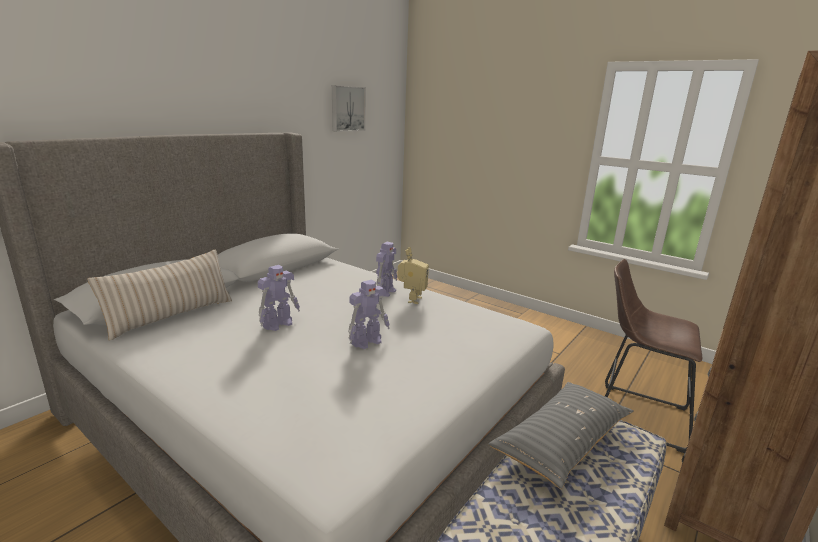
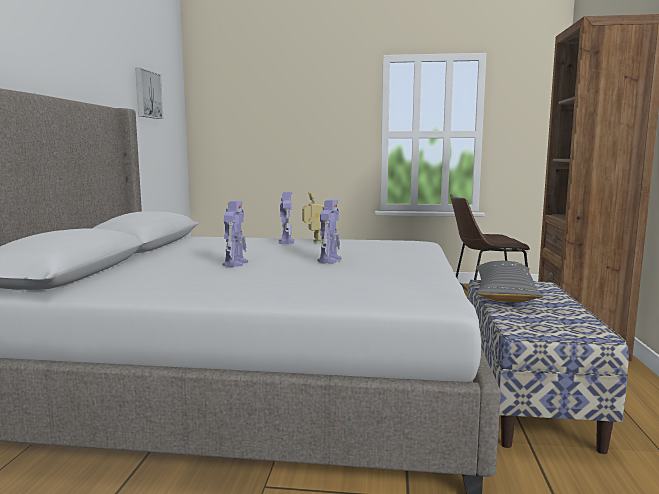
camera: 30 degrees left, 10 degrees down
beige pillow [87,249,232,341] -> none

